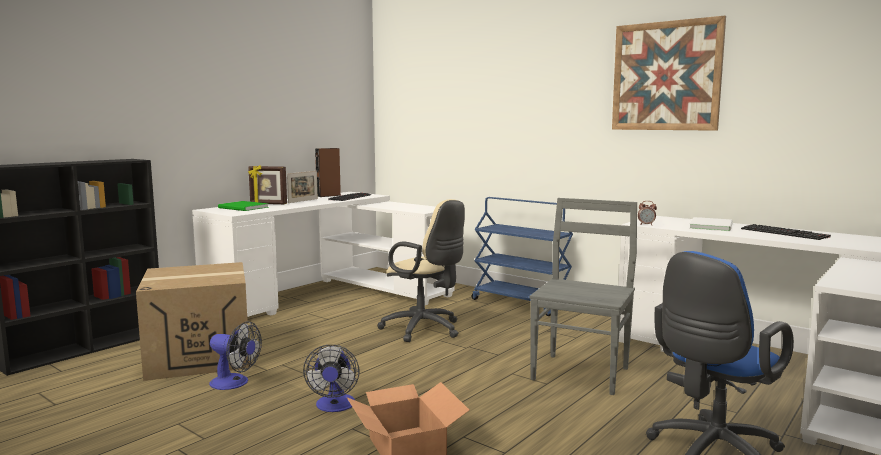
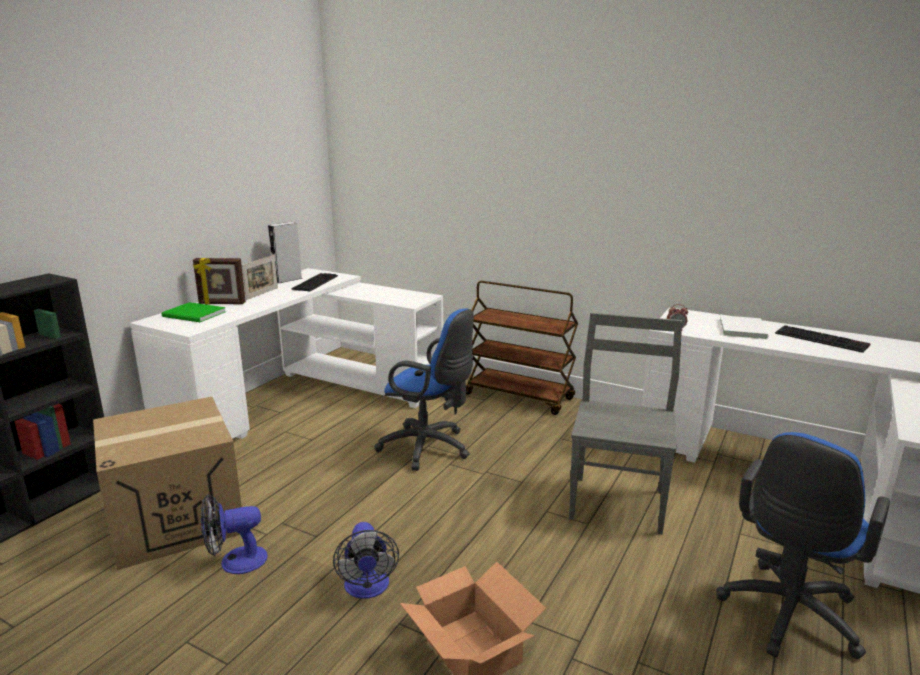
camera: 10 degrees left, 10 degrees up
fan [209,321,262,390] -> fan turned 150 degrees clockwise [201,494,268,574]
brown speaker [315,148,341,197] -> grey speaker [268,222,302,284]
beige office chair [377,199,465,342] -> blue office chair [375,308,474,471]
blue cart [471,197,573,316] -> brown cart [466,281,578,415]
picture [612,16,726,131] -> none

